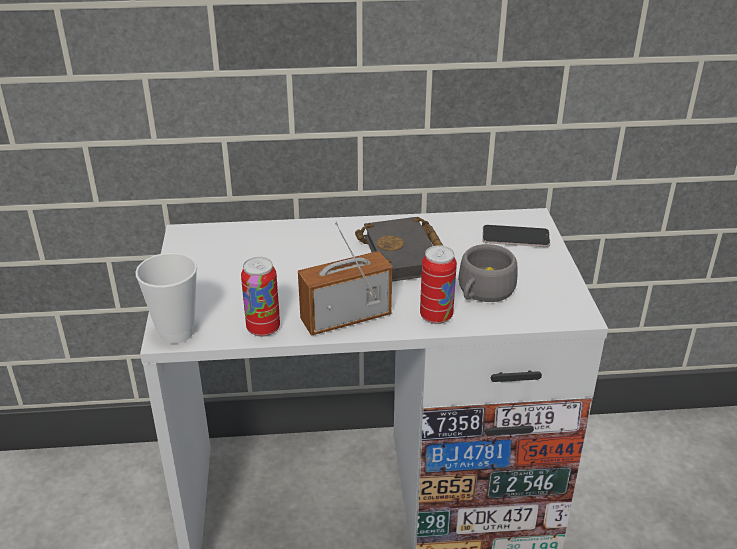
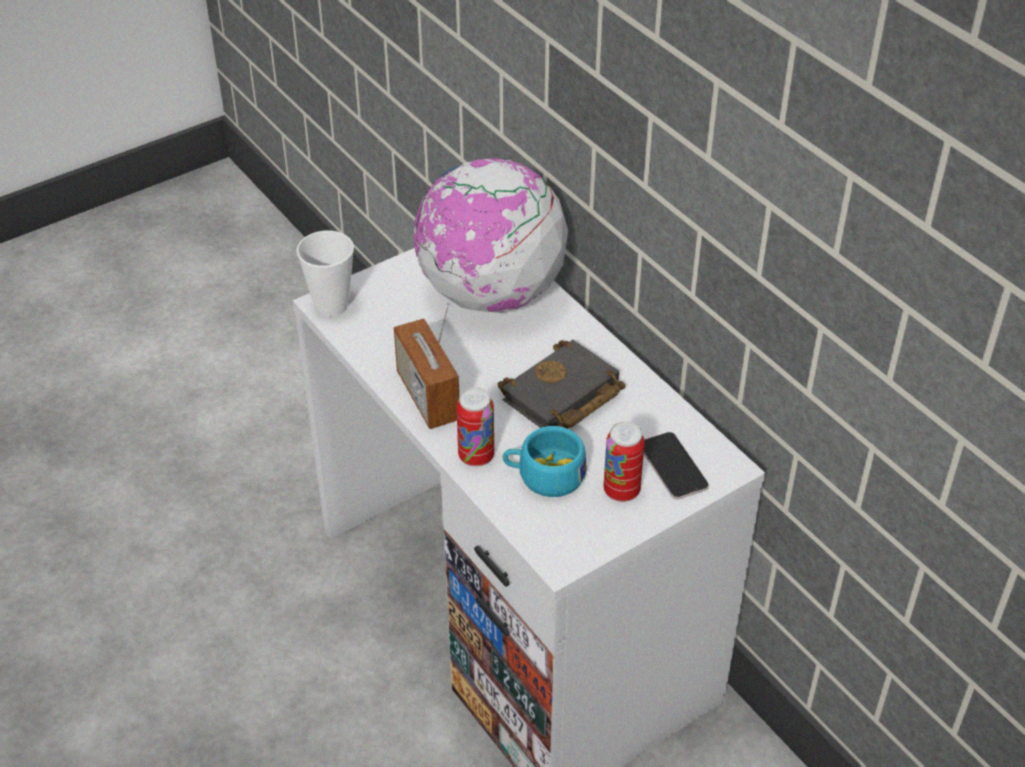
camera: 60 degrees right, 10 degrees up
can [241,257,280,337] -> can moved to [603,421,645,502]
radio [298,222,392,336] -> radio turned 150 degrees counterclockwise [394,302,459,429]
grey cup [458,244,517,302] -> turquoise cup [503,426,586,497]
none -> globe [414,158,568,313]

